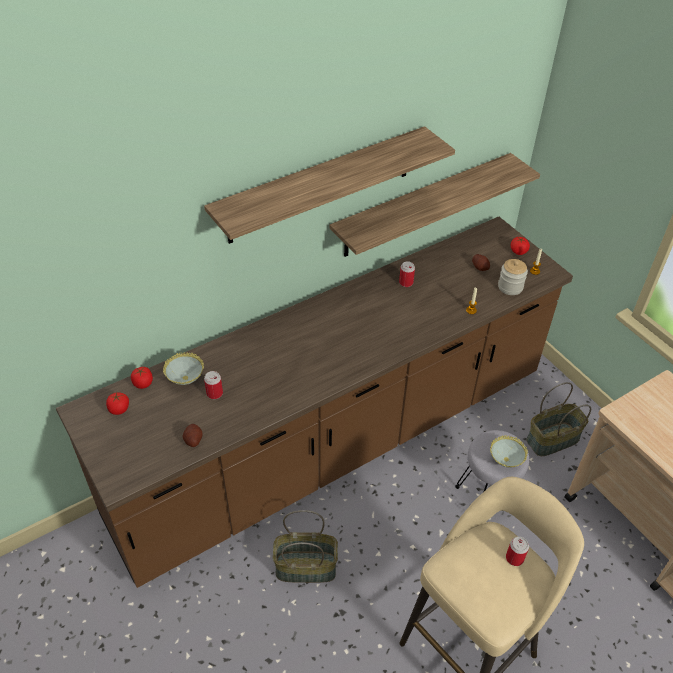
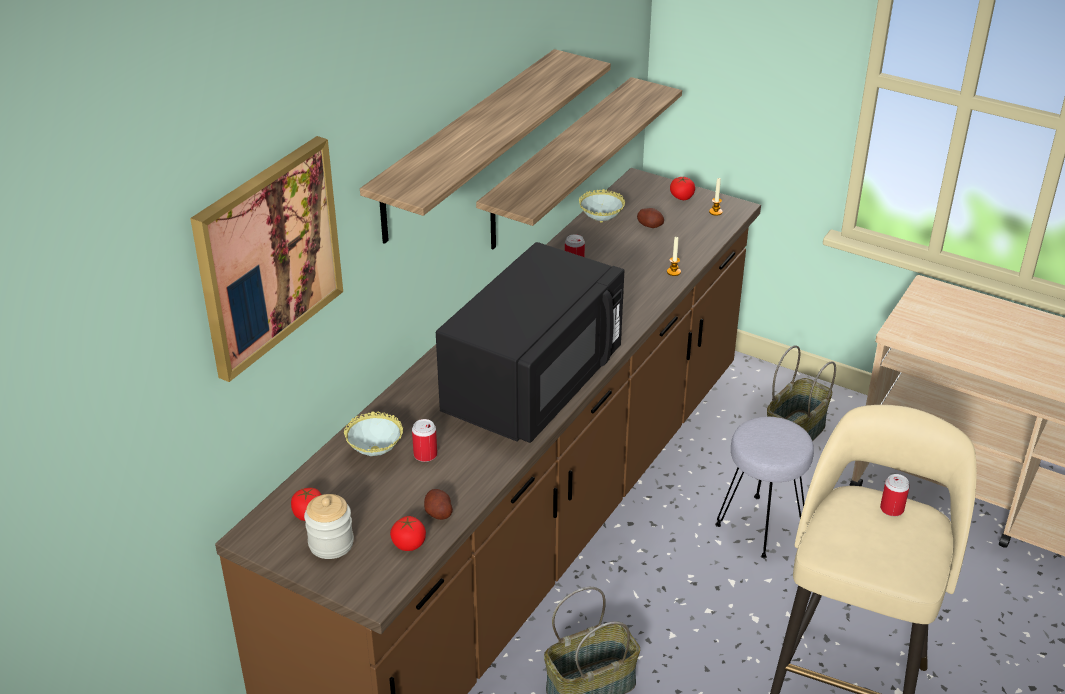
camera: 25 degrees left, 10 degrees down
tomato [131,367,153,389] -> tomato moved to [390,516,426,551]
bowl [490,435,528,468] -> bowl moved to [579,189,625,223]
jar [498,259,528,295] -> jar moved to [304,494,354,559]
none -> picture [190,136,343,382]
none -> black microwave [436,242,624,443]

